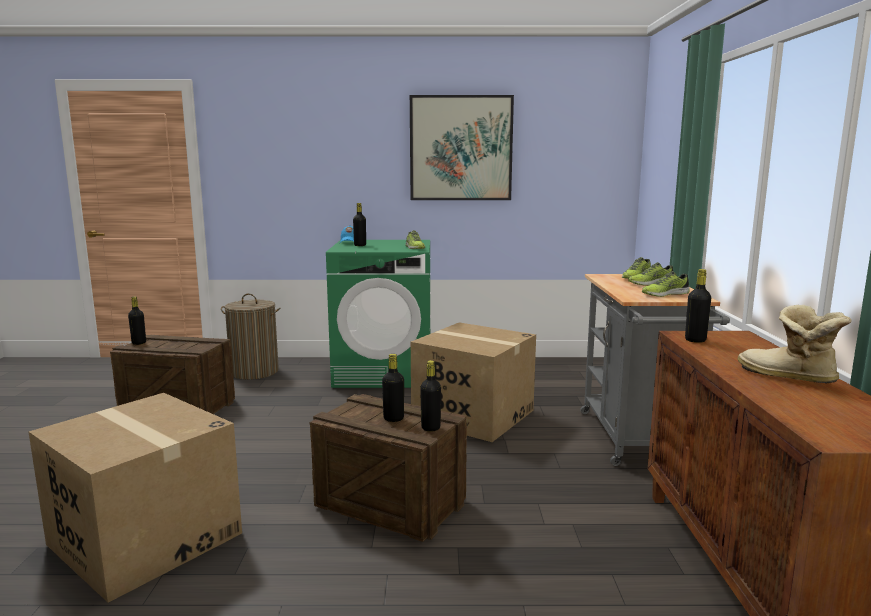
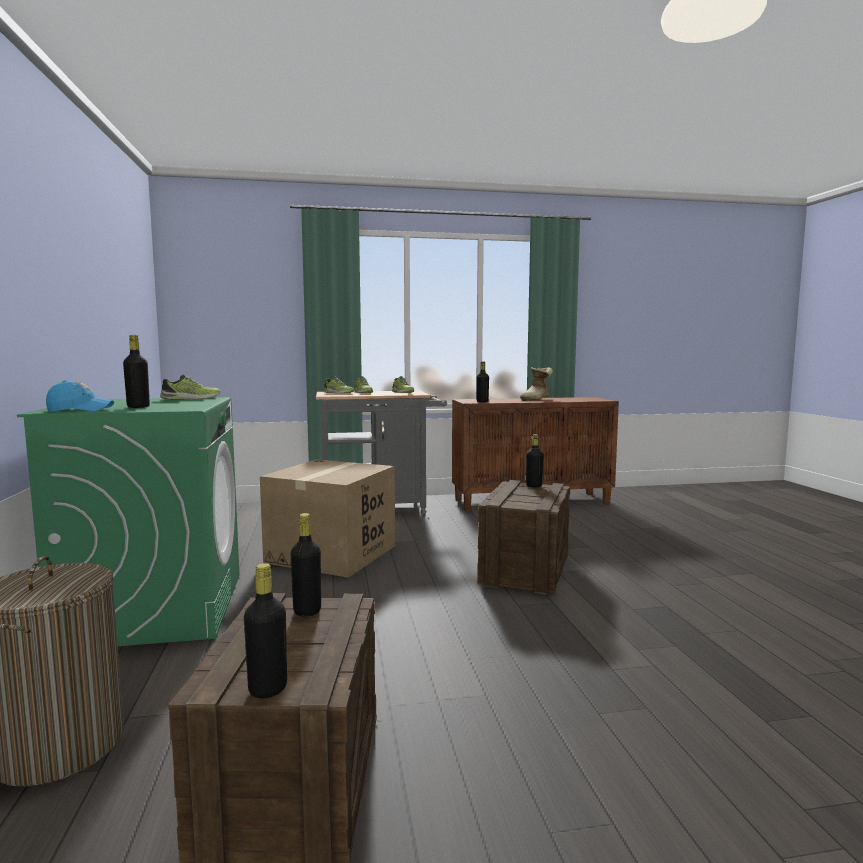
camera: 100 degrees left, 5 degrees down
cardboard box [29,393,242,603] -> none
black bottle [382,354,404,422] -> black bottle moved to [291,513,321,617]
picture [410,95,514,200] -> none

